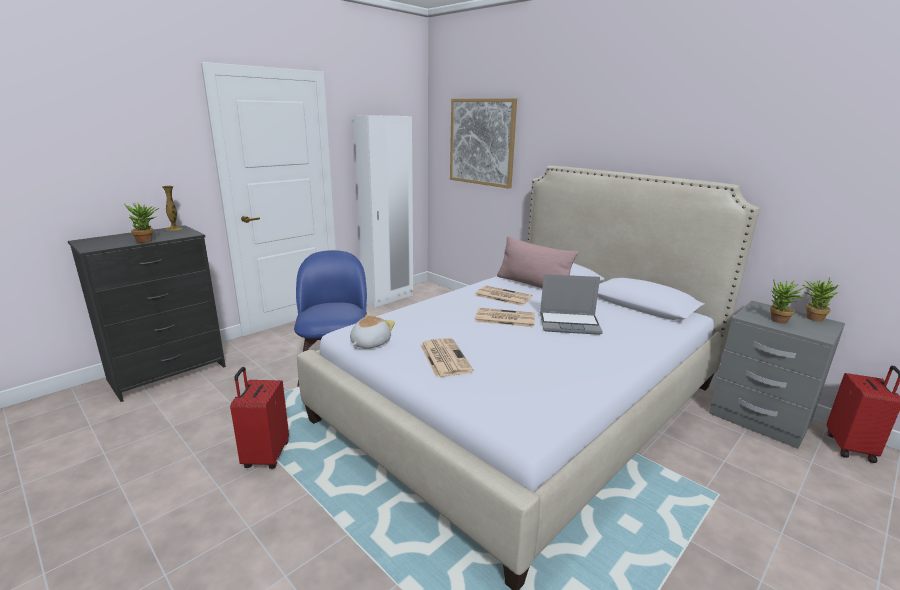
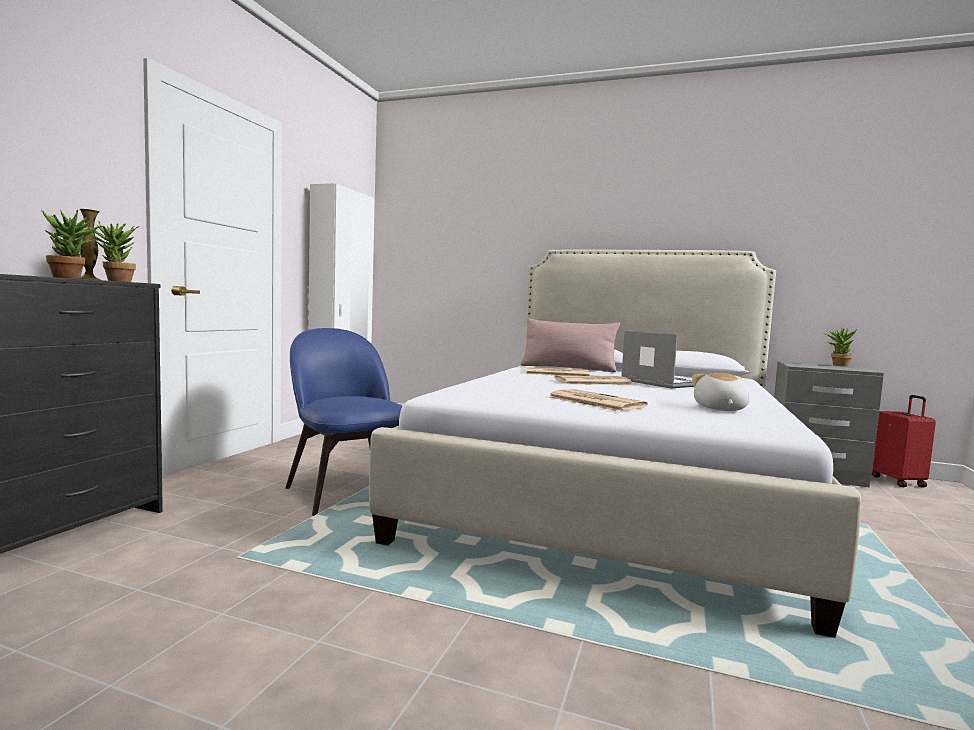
camera: 25 degrees left, 15 degrees down
red suitcase [230,367,289,469] -> none
plush toy [350,313,395,349] -> plush toy moved to [692,373,750,411]
picture [450,98,517,188] -> none
laptop [540,274,603,335] -> laptop turned 105 degrees counterclockwise [621,330,694,389]
potted plant [770,280,807,324] -> potted plant moved to [85,221,140,282]

